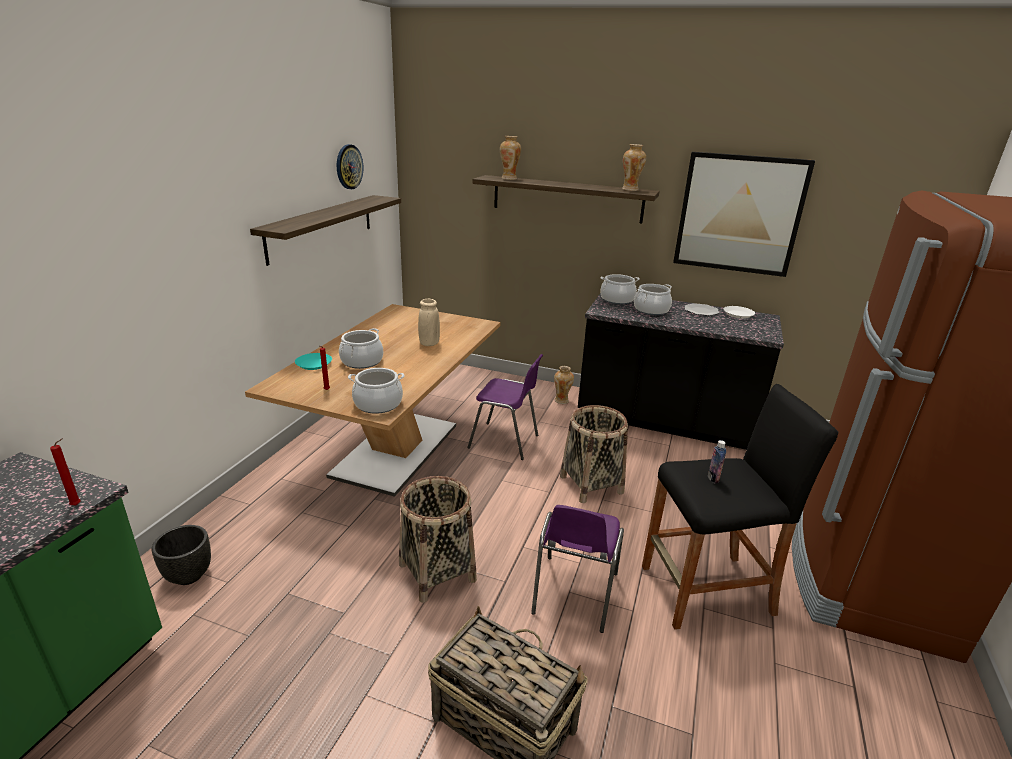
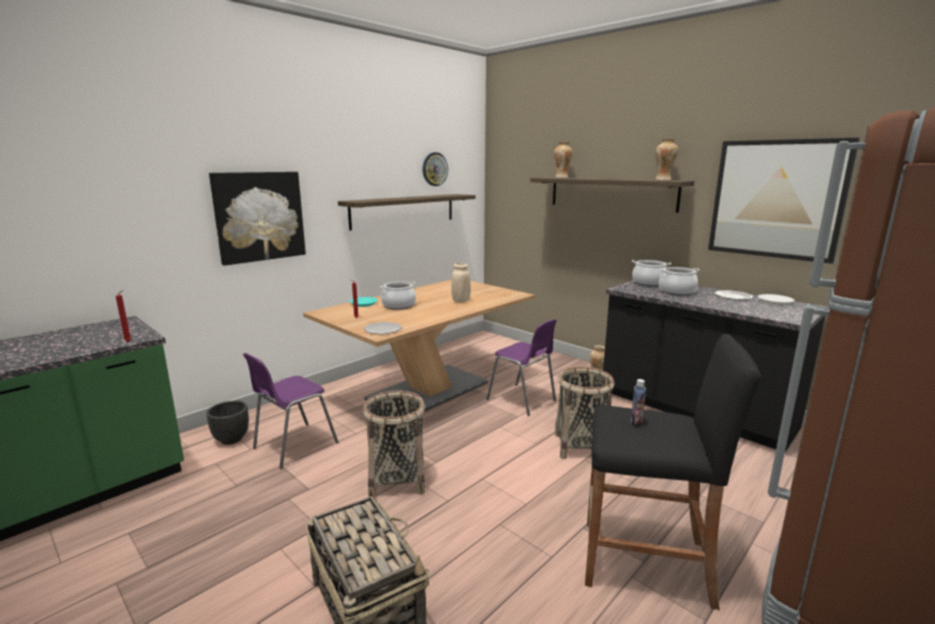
camera: 25 degrees right, 10 degrees down
cooking pot [348,368,405,414] -> plate [363,322,402,334]
purple chair [531,505,624,633] -> purple chair moved to [243,353,338,469]
none -> picture [209,172,306,266]

